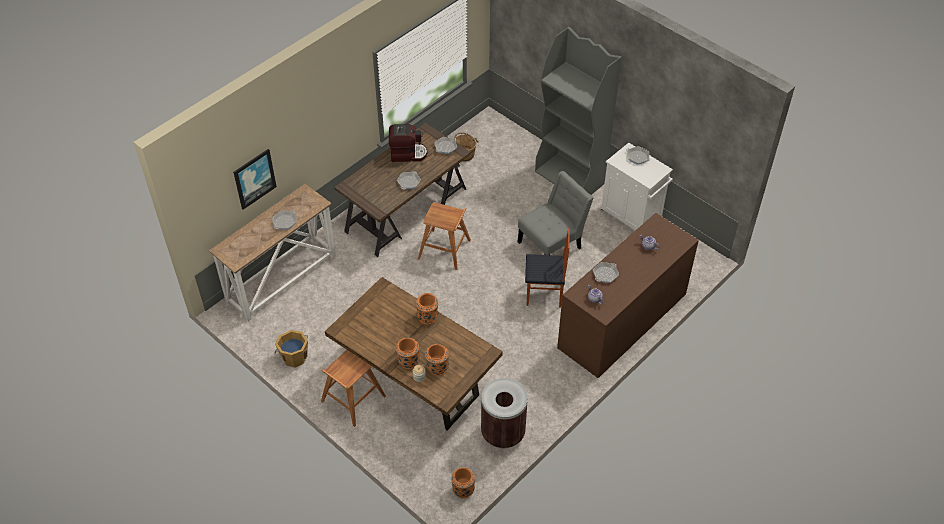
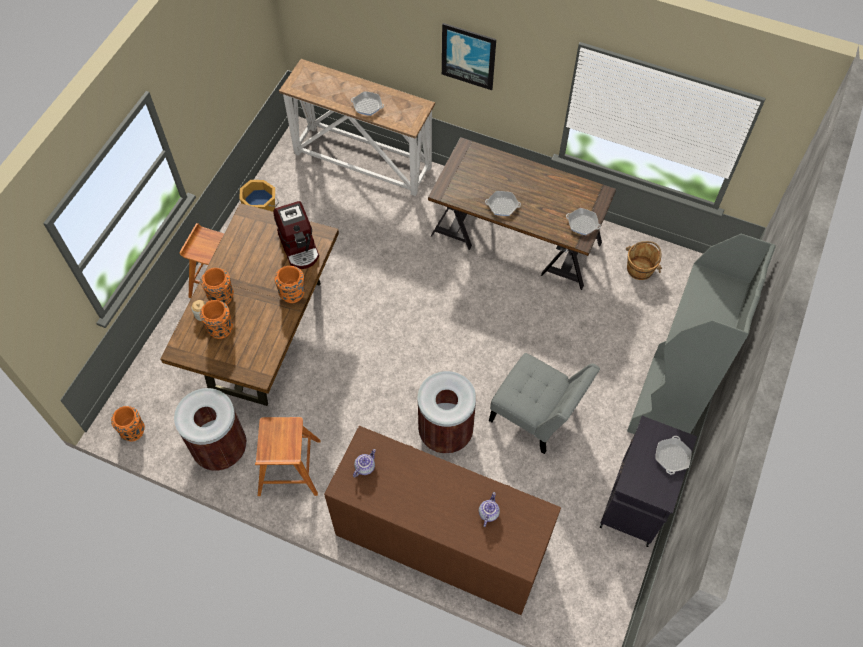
camera: 70 degrees right, 10 degrees up
picture [233,149,277,210] -> picture moved to [442,23,496,90]
coffee machine [389,124,428,162] -> coffee machine moved to [273,201,319,269]
brown stool [418,202,471,270] -> brown stool moved to [255,417,321,496]
chair [525,228,570,307] -> brown trash can [418,371,476,454]
frying pan [593,262,619,283] -> none
white cabinet [600,143,673,231] -> black cabinet [600,416,697,547]

